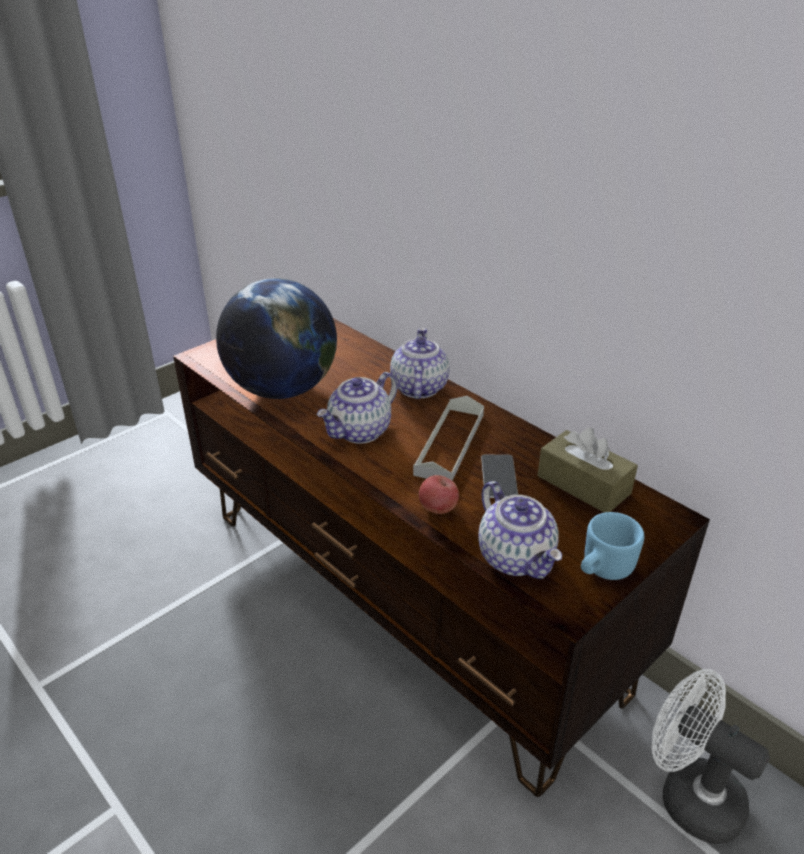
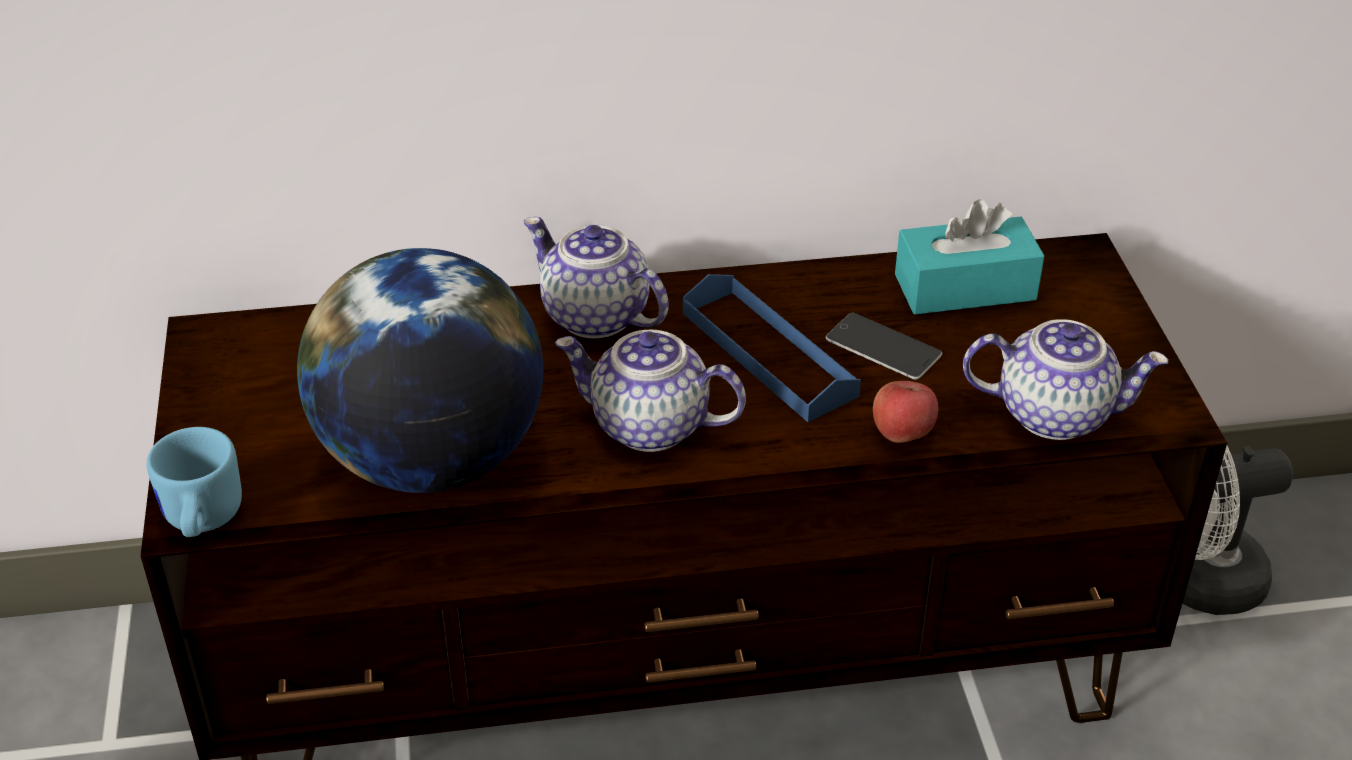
camera: 55 degrees left, 5 degrees up
teapot [317,372,397,444] -> teapot turned 120 degrees clockwise [555,330,746,452]
grey tray [413,396,484,481] -> blue tray [683,274,861,422]
brown tissue box [538,428,638,513] -> turquoise tissue box [895,199,1044,315]
blue mug [581,512,644,580] -> blue mug moved to [147,427,242,537]

